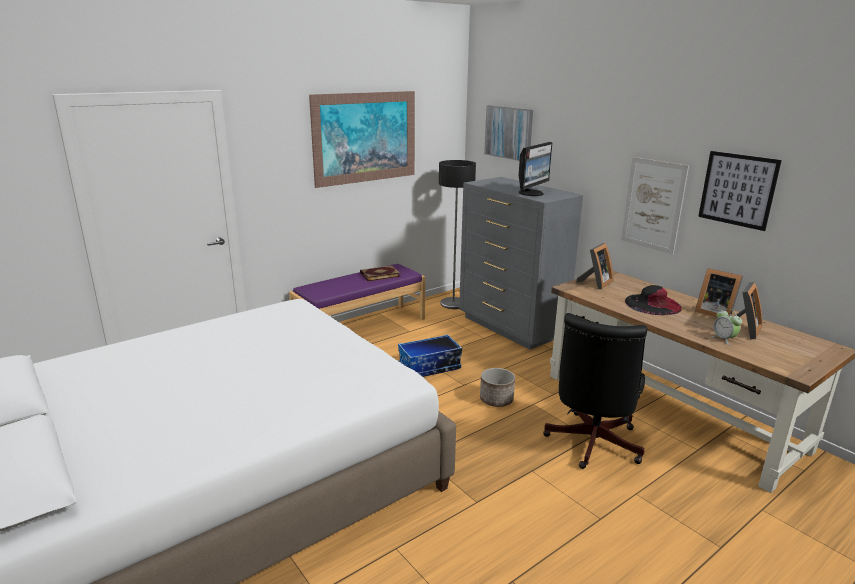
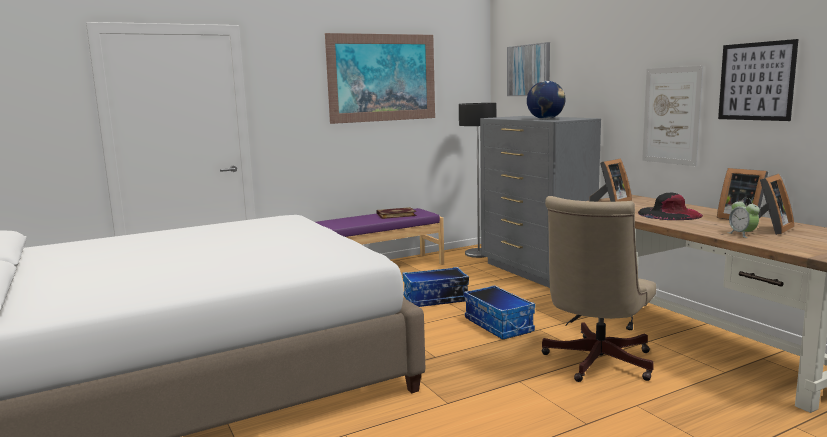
camera: 10 degrees right, 10 degrees down
planter [480,368,515,407] -> storage box [464,285,535,339]
monitor [519,142,552,196] -> globe [527,81,565,119]
black office chair [543,313,647,469] -> beige office chair [542,196,656,382]

